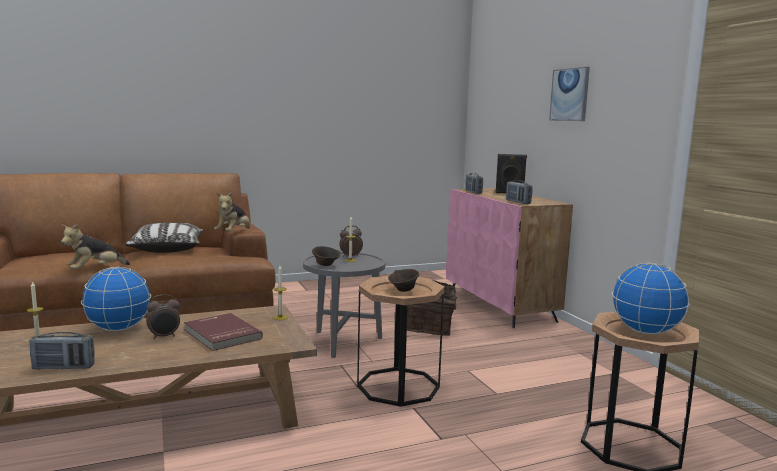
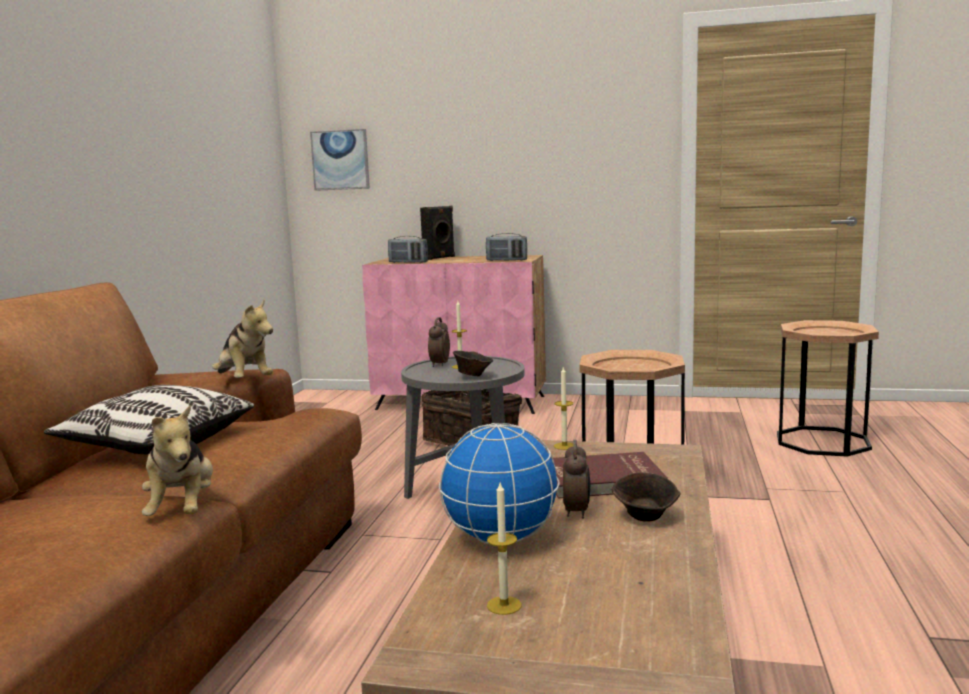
camera: 55 degrees left, 0 degrees up
radio [30,332,95,370] -> none
brown bowl [388,269,419,292] -> brown bowl moved to [611,472,681,522]
picture [549,67,590,121] -> picture moved to [310,129,370,191]
globe [612,263,690,334] -> none

